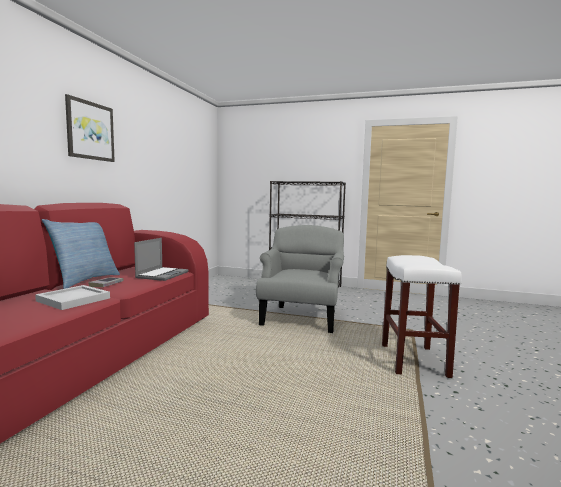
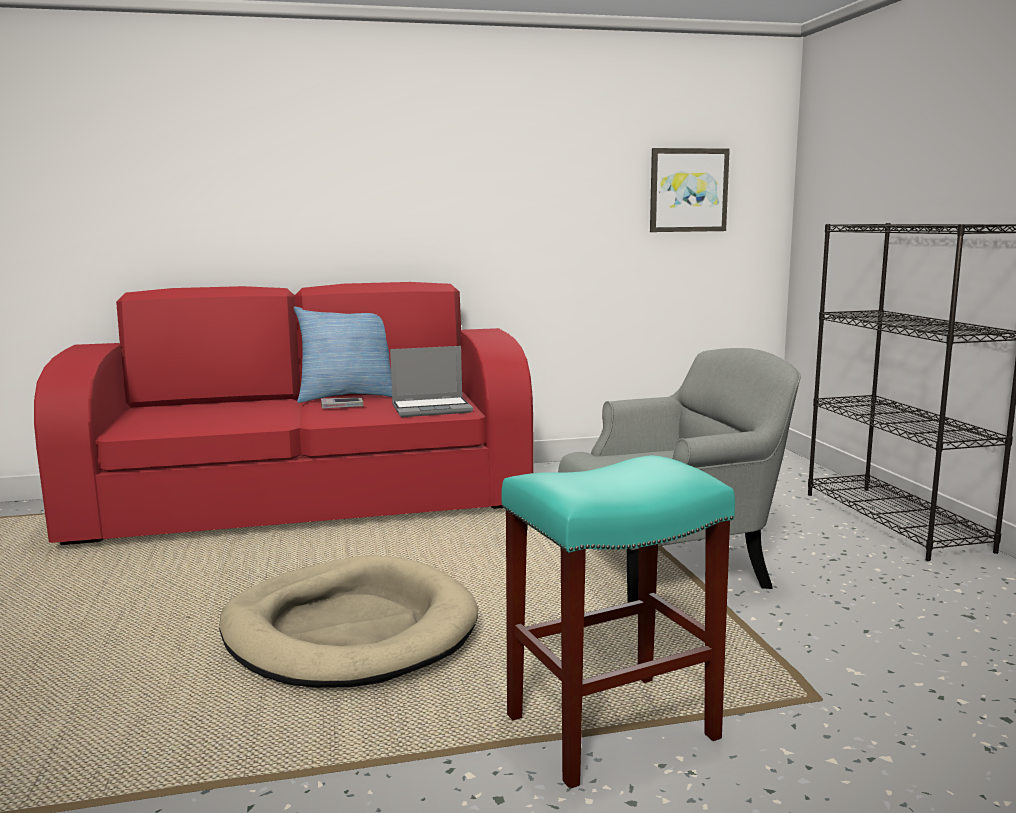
camera: 60 degrees right, 5 degrees up
white tray [35,285,110,310] -> none
picture [65,94,115,162] -> picture moved to [650,148,730,232]
white stool [382,255,462,378] -> turquoise stool [501,455,735,789]
none -> beige dog bed [219,555,478,688]

